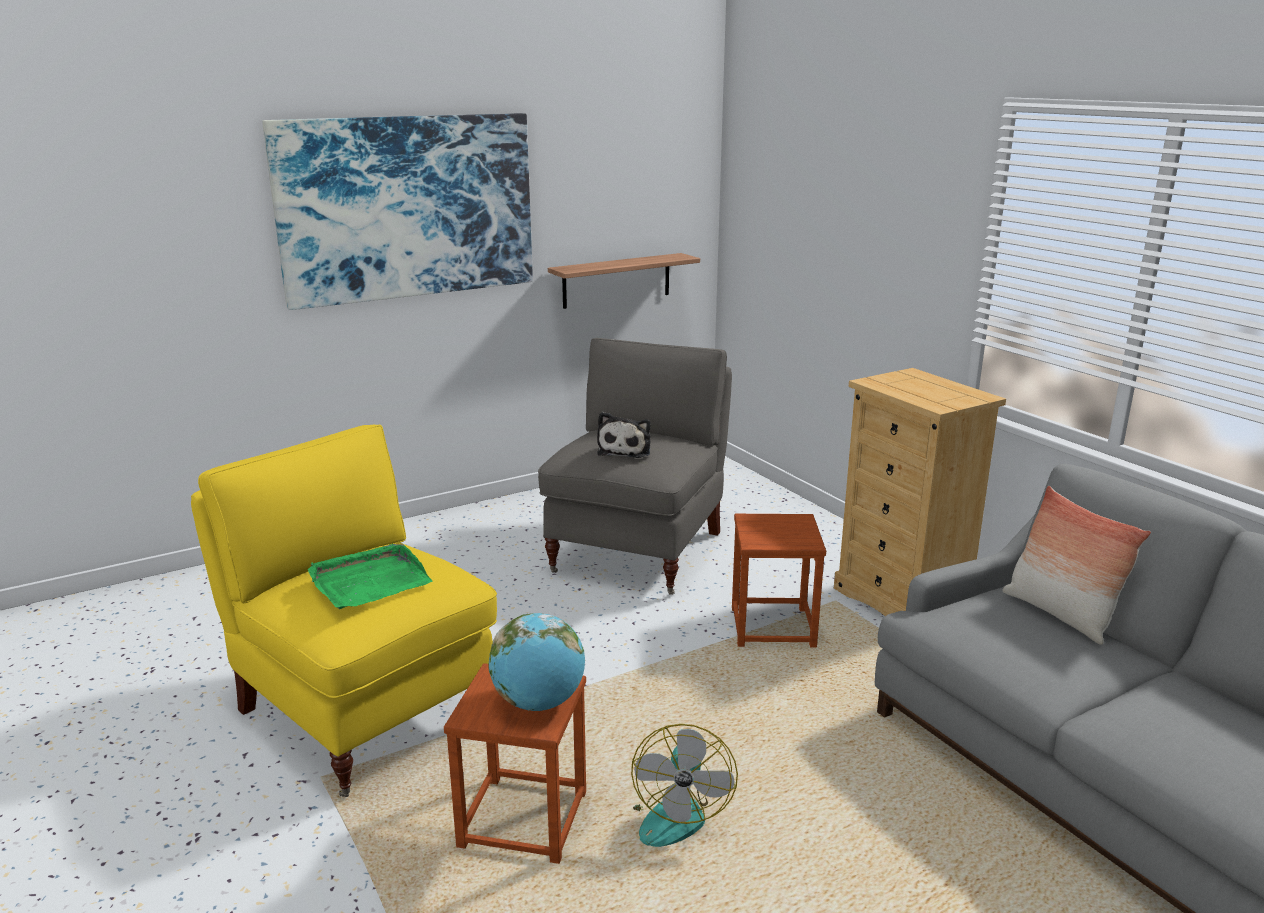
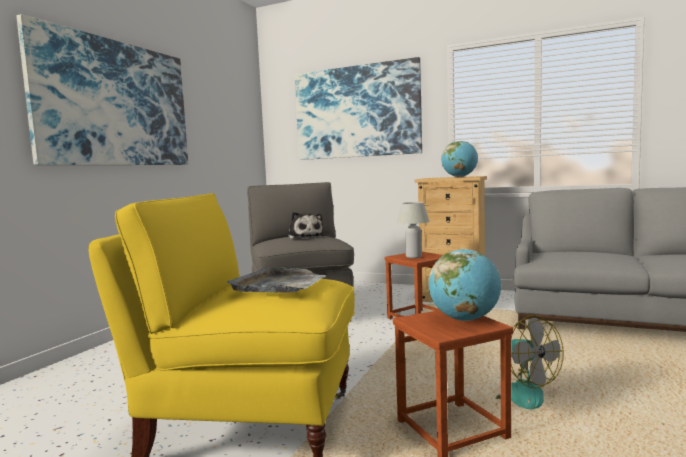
camera: 35 degrees left, 15 degrees down
green tray [308,544,432,609] -> grey tray [227,267,326,293]
shelf [548,253,700,309] -> none
pillow [1003,486,1151,645] -> none
none -> picture [295,57,422,160]
none -> white table lamp [397,202,430,258]
none -> globe [441,141,478,177]

